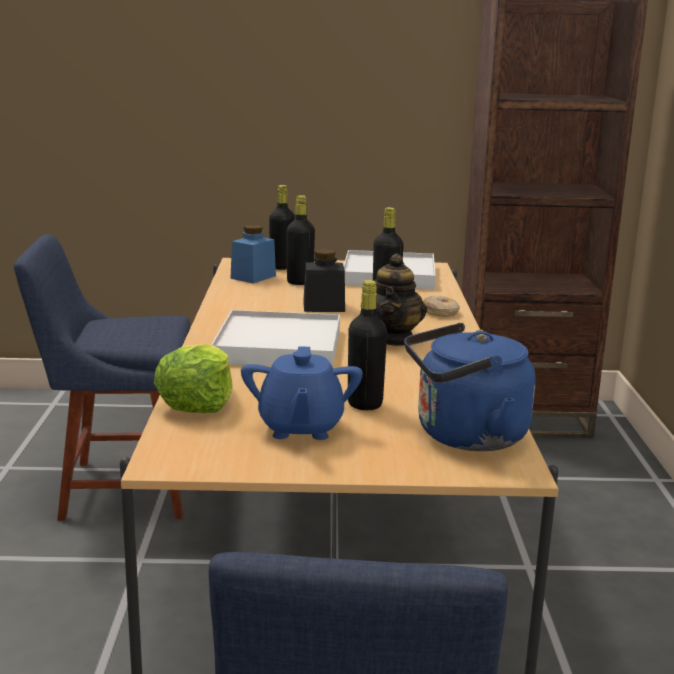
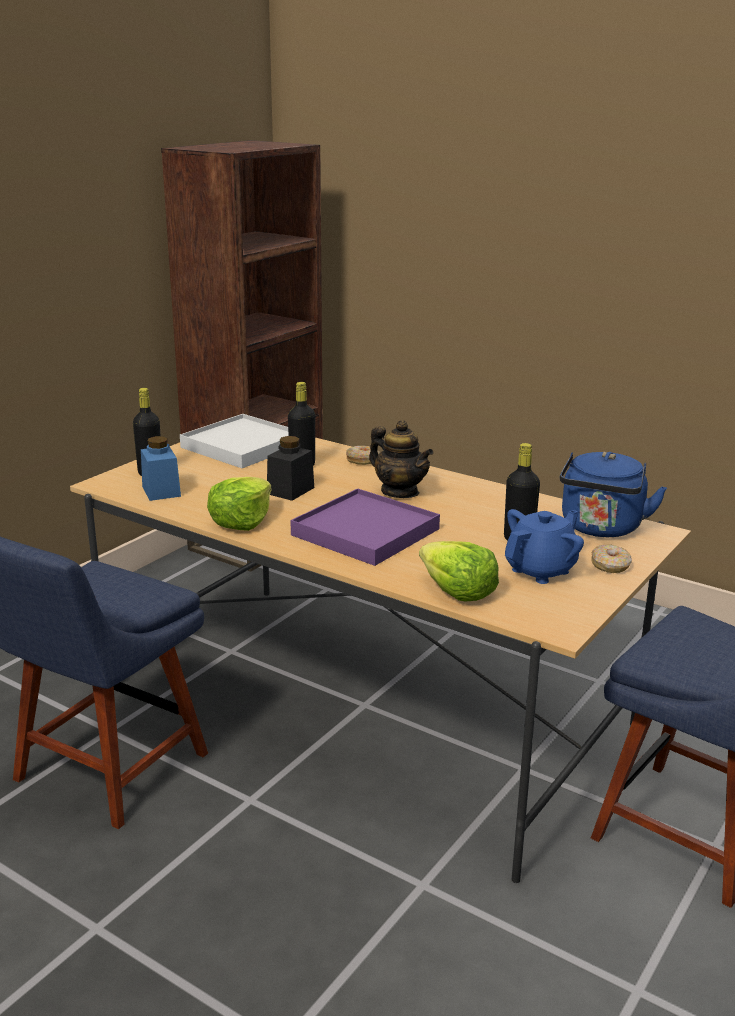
camera: 55 degrees left, 5 degrees up
white tray [211,310,340,367] -> purple tray [290,488,440,566]
blue teapot [241,346,363,440] -> blue teapot turned 75 degrees counterclockwise [505,509,584,584]
black bottle [287,195,315,285] -> none
none -> lettuce [207,477,272,531]
none -> donut [591,545,632,573]

